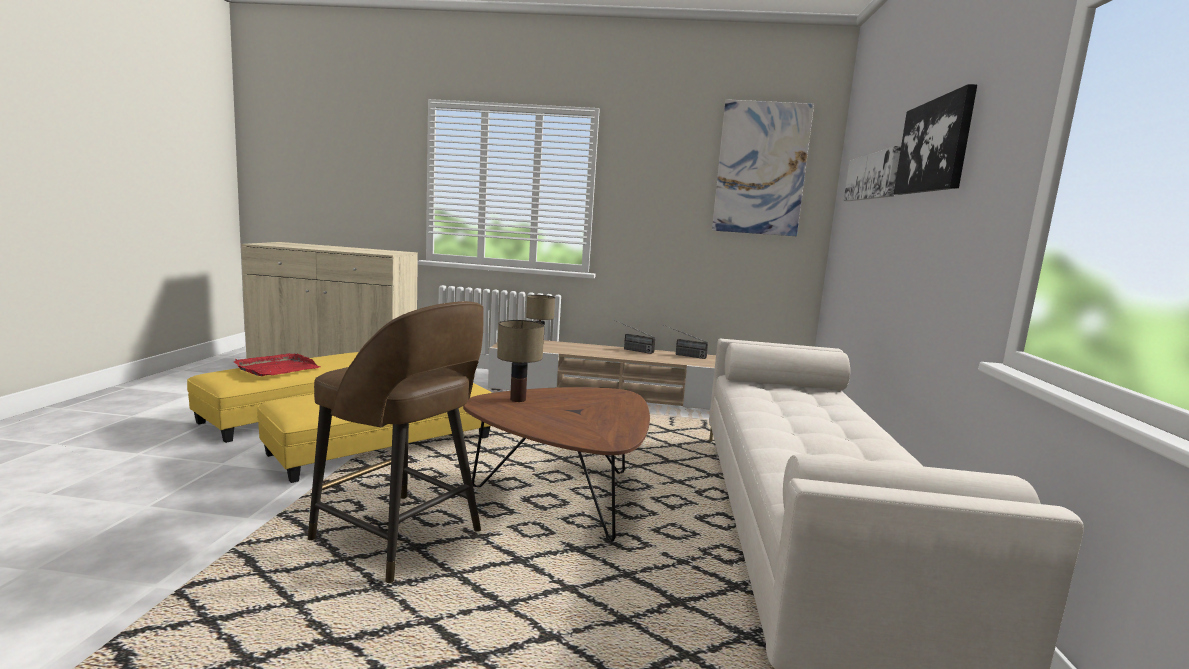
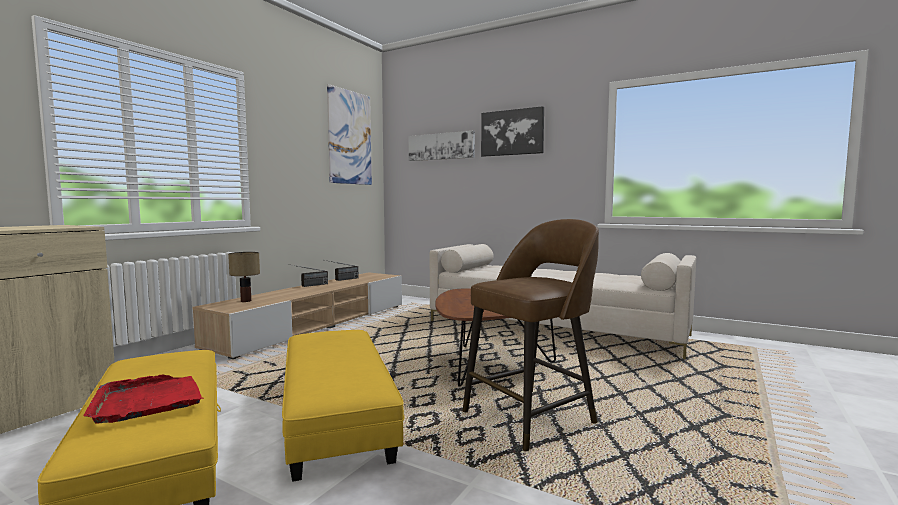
camera: 65 degrees left, 5 degrees down
table lamp [497,320,544,402] -> none

